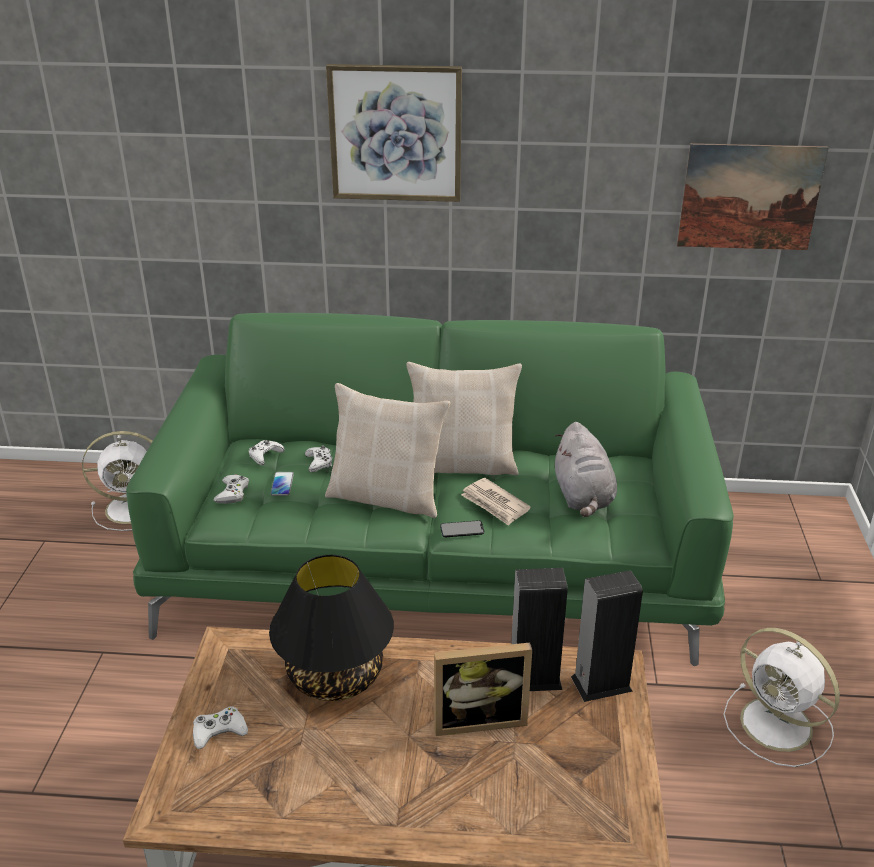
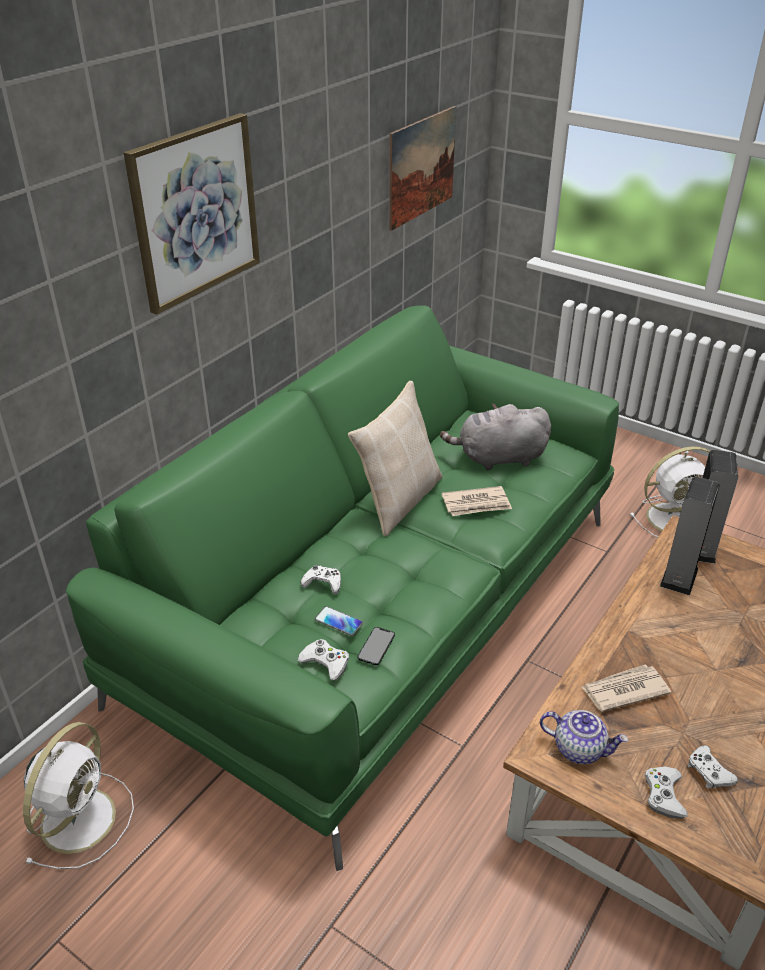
camera: 60 degrees left, 5 degrees up
white game controller [249,440,284,465] -> white game controller moved to [688,745,738,788]
black table lamp [269,555,394,701] -> newspaper [581,664,671,712]
beige pillow [325,383,450,518] -> none
picture frame [434,643,532,736] -> none
phone [440,520,484,537] -> phone moved to [358,627,395,665]
grey plush toy [555,422,617,517] -> grey plush toy turned 150 degrees clockwise [440,404,551,470]
none -> teapot [540,710,628,764]

